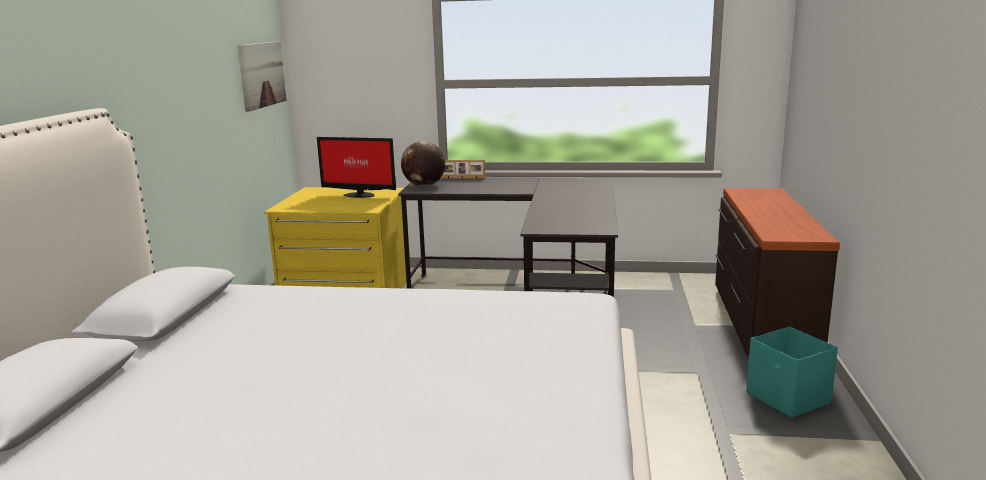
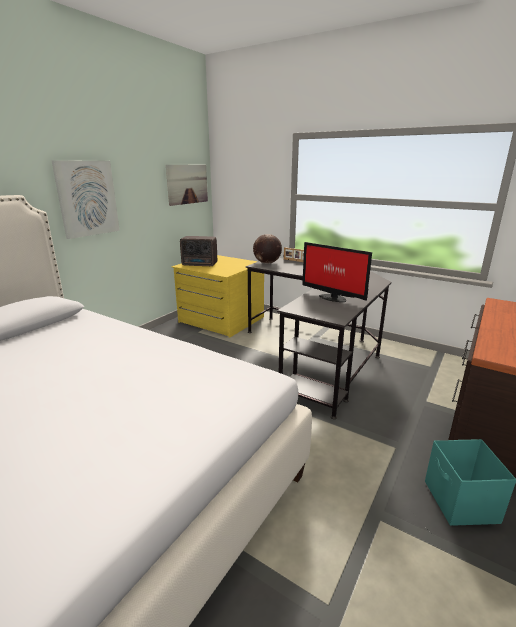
camera: 25 degrees right, 5 degrees up
monitor [317,137,396,198] -> monitor moved to [302,242,372,302]
none -> picture [51,160,120,239]
none -> radio [180,236,217,267]

